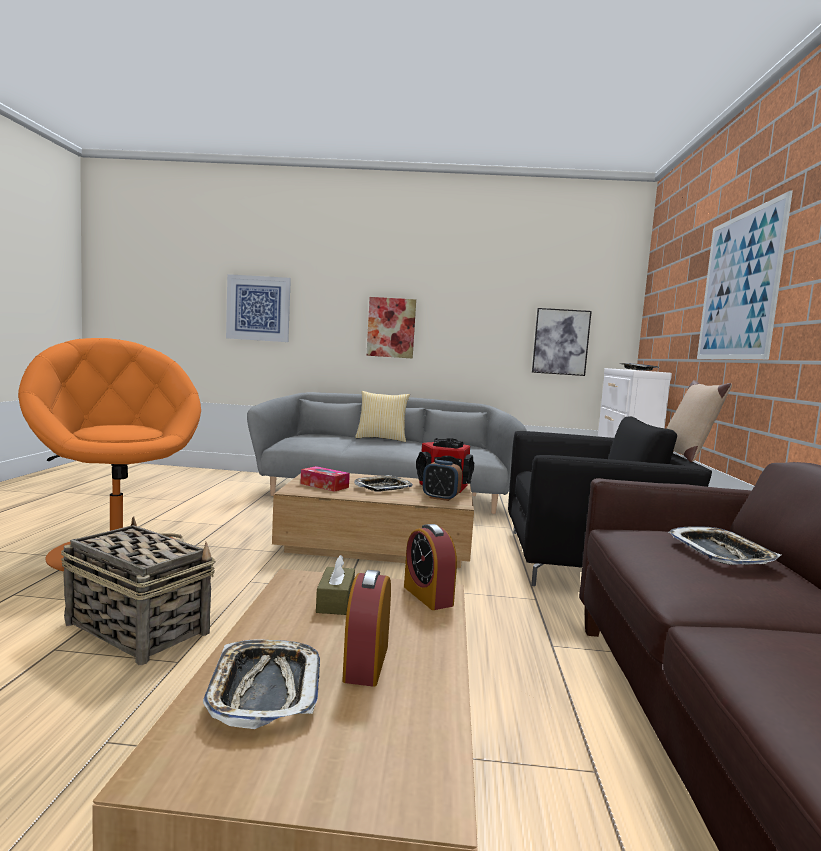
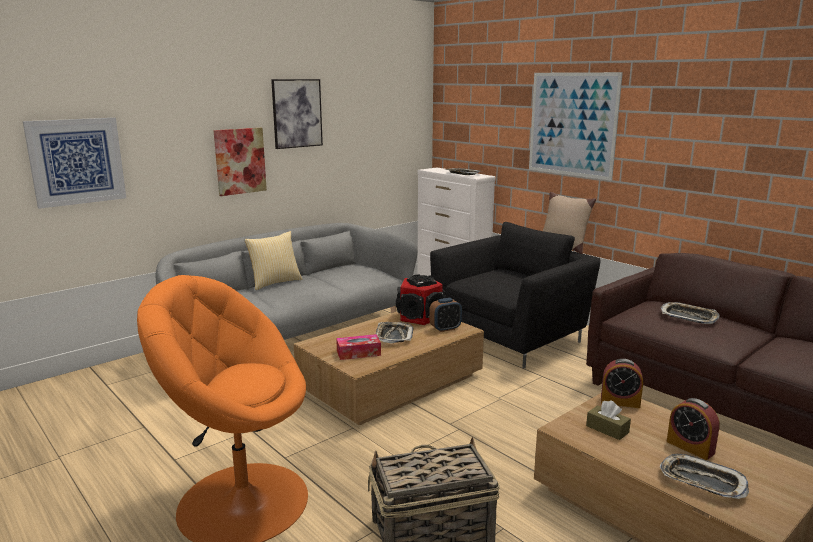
camera: 45 degrees left, 10 degrees up
picture [532,308,592,376] -> picture moved to [271,79,323,149]

